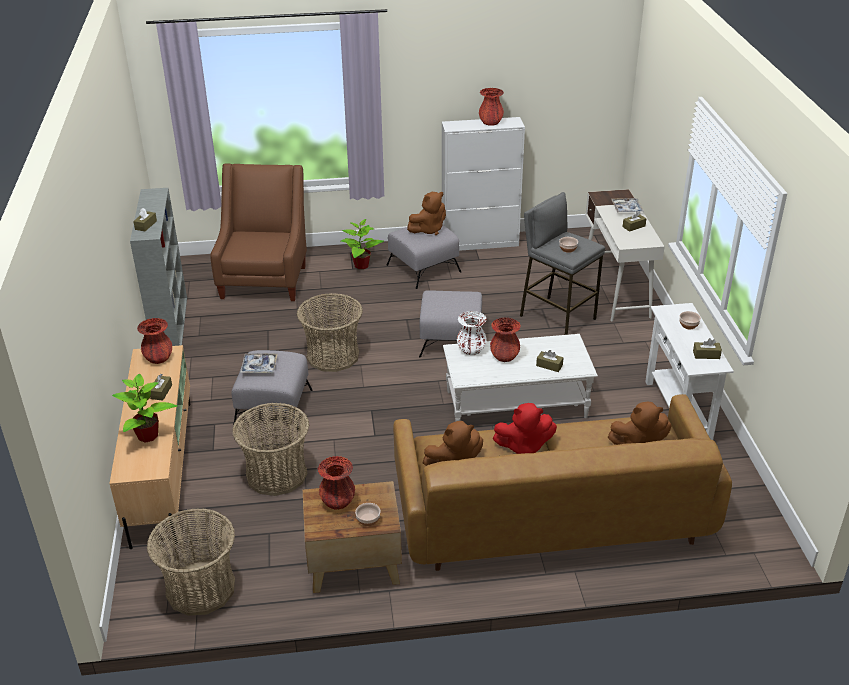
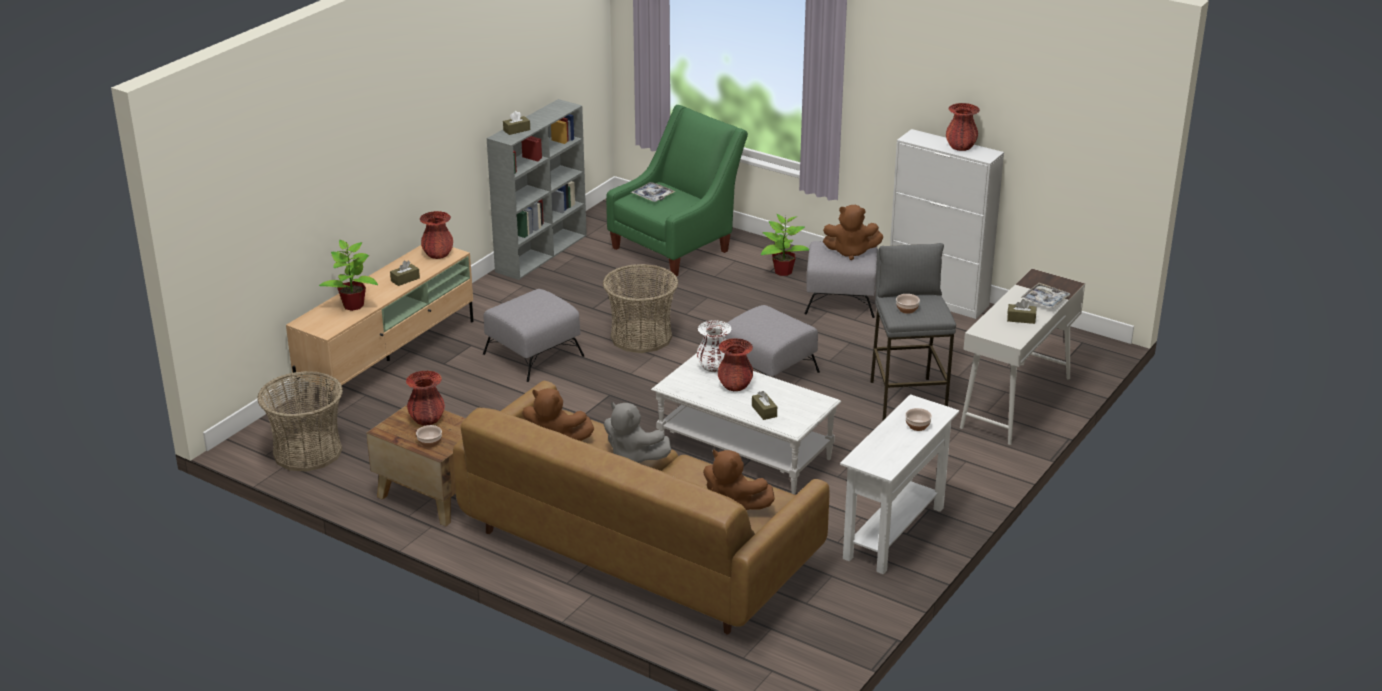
camera: 40 degrees right, 5 degrees down
brown armchair [210,164,307,301] -> green armchair [606,105,748,276]
basket [232,403,309,496] -> none
tray [240,353,278,373] -> tray moved to [631,182,675,202]
red plush toy [493,403,557,454] -> grey plush toy [604,402,671,463]
brown tissue box [693,338,722,359] -> none

